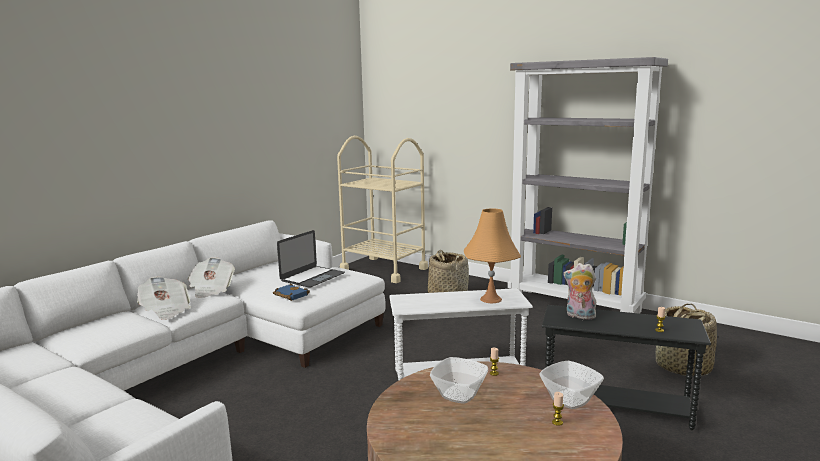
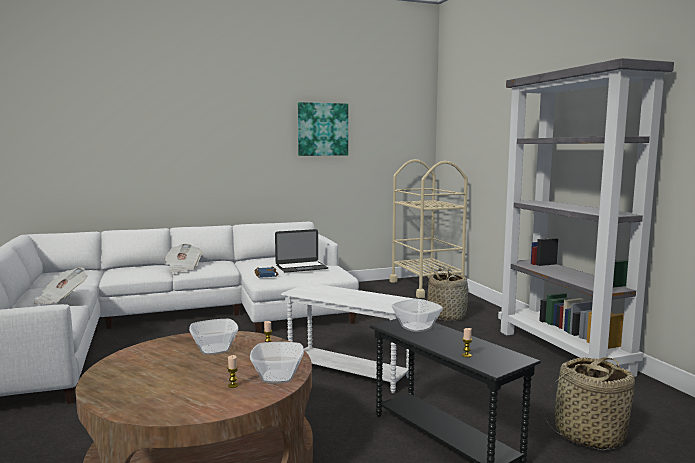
camera: 35 degrees right, 5 degrees down
newspaper [188,257,235,298] -> newspaper moved to [34,267,87,304]
orange table lamp [464,208,521,303] -> none
plush toy [563,263,596,320] -> bowl [392,299,443,332]
none -> picture [298,102,348,156]

